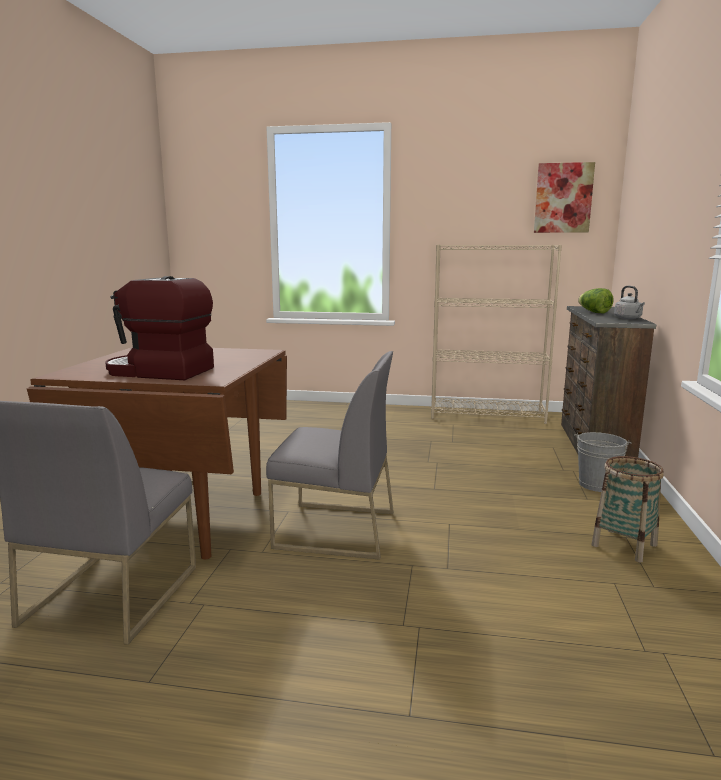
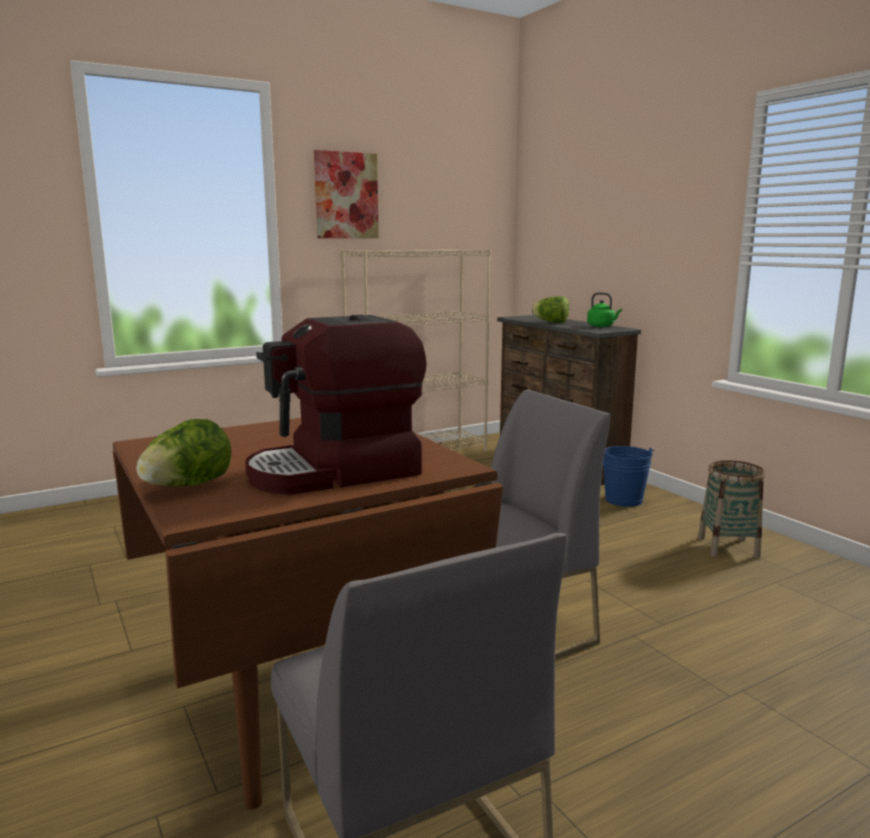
camera: 40 degrees left, 0 degrees up
picture [534,162,595,233] -> picture moved to [314,150,379,238]
grey bucket [574,432,632,492] -> blue bucket [603,446,654,507]
grey kettle [614,286,645,319] -> green kettle [587,292,622,327]
none -> lettuce [136,419,232,486]

